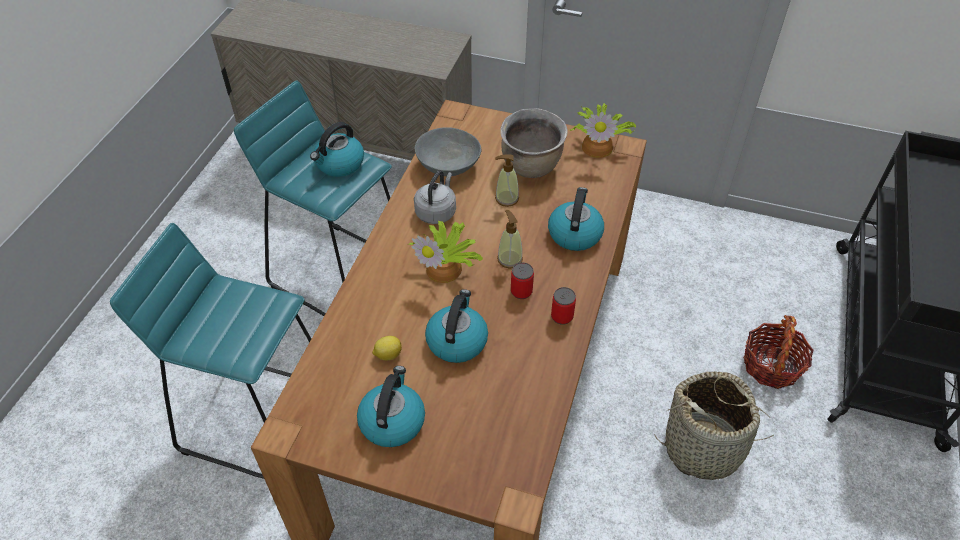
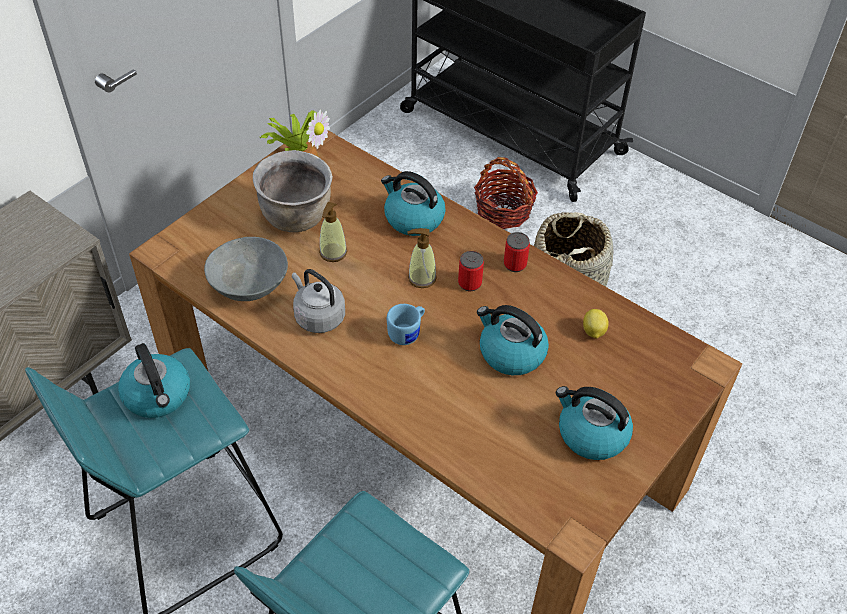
camera: 70 degrees left, 0 degrees up
lemon [372,336,402,360] -> lemon moved to [583,309,609,339]
potted plant [409,221,483,283] -> blue mug [387,304,425,345]

